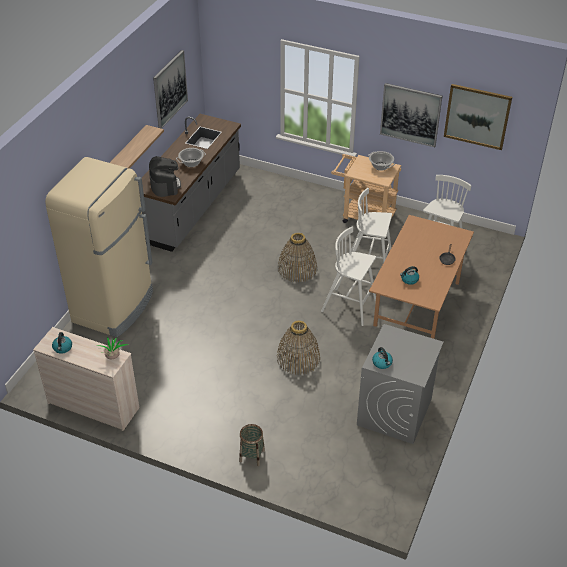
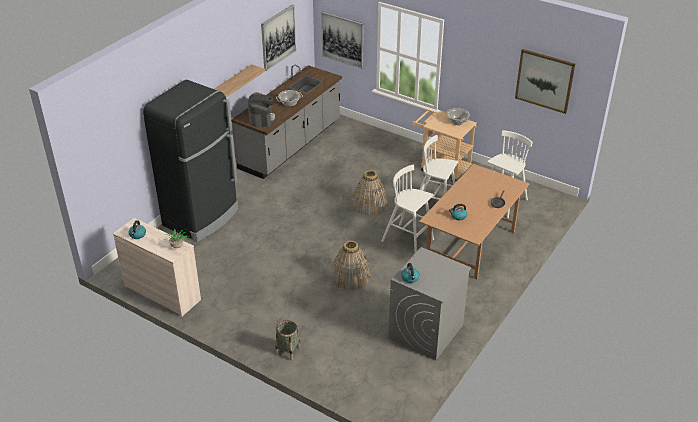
camera: 10 degrees right, 5 degrees down
beige fridge [45,157,153,337] -> black fridge [143,80,238,242]
picture [380,83,442,147] -> picture moved to [321,12,364,69]

